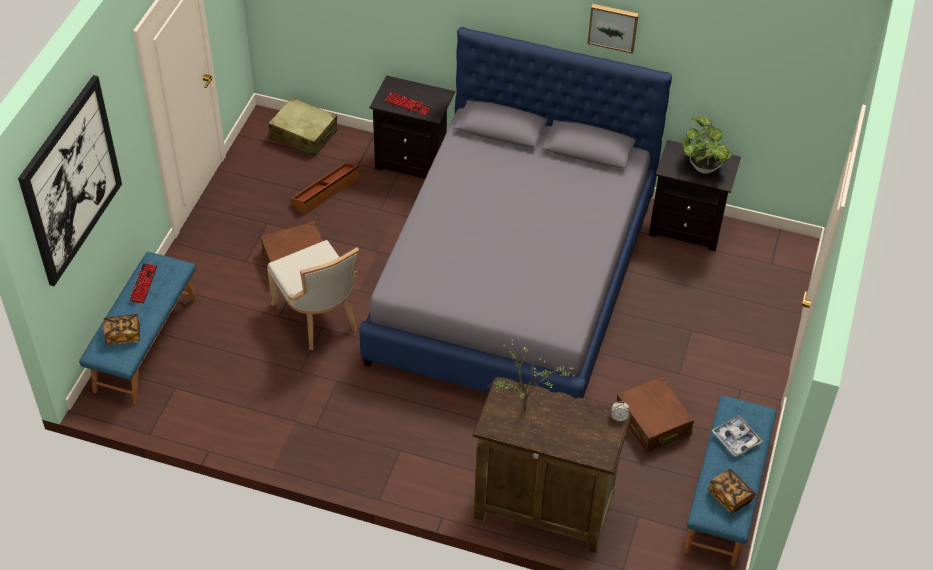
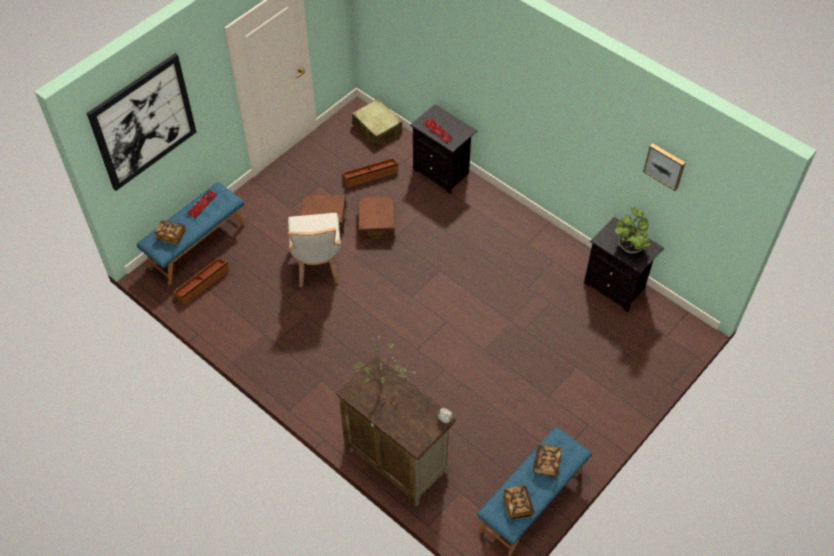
camera: 25 degrees right, 5 degrees up
grey bed [359,27,672,398] -> none
picture [587,4,639,54] -> picture moved to [643,143,685,191]
brown suitcase [617,376,694,453] -> brown suitcase moved to [357,196,395,240]
tray [711,415,763,457] -> book [533,444,562,477]
none -> brown storage box [173,258,230,305]

